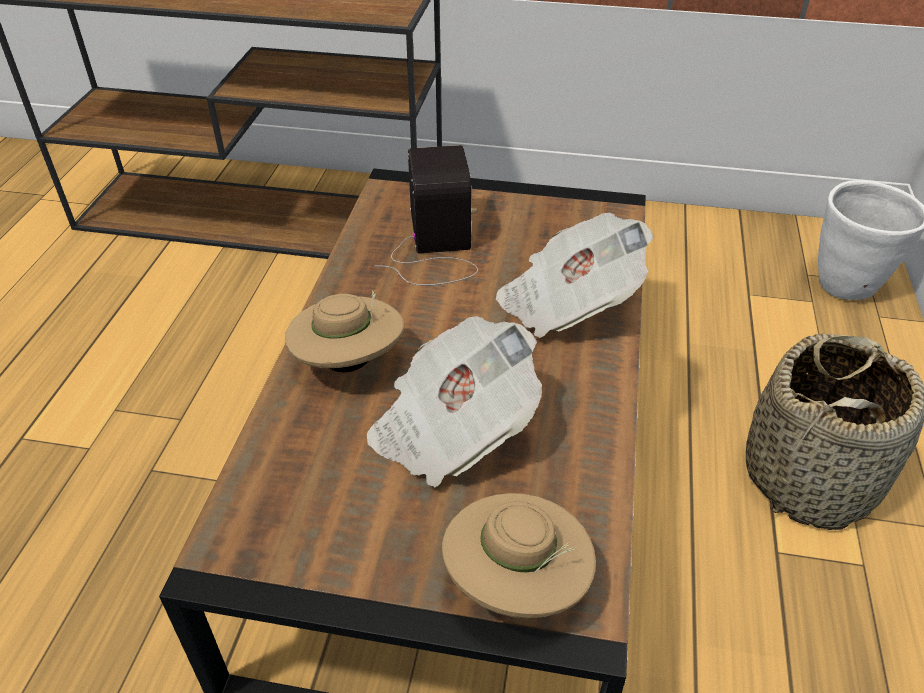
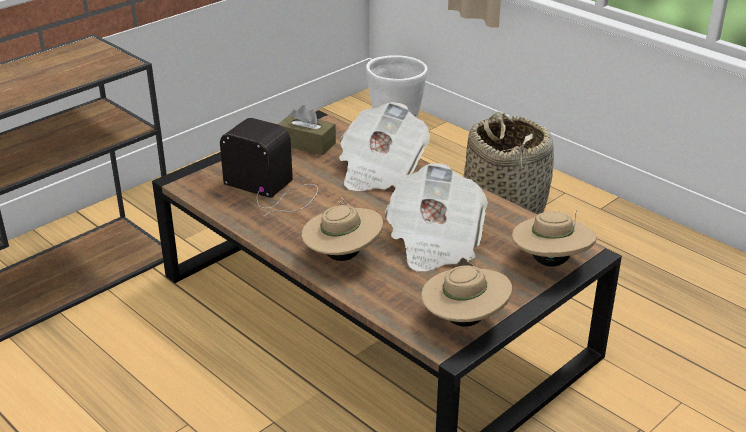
camera: 55 degrees left, 10 degrees down
none -> brown tissue box [278,105,336,155]
none -> beige hat [421,256,512,327]

